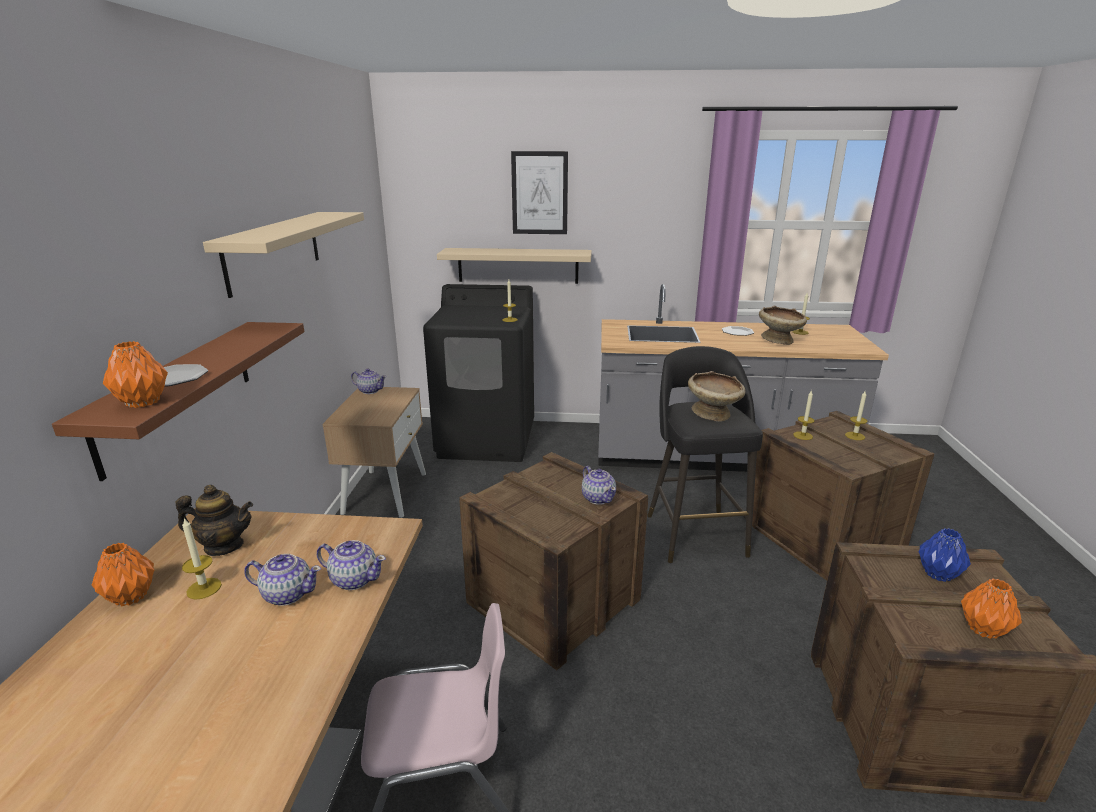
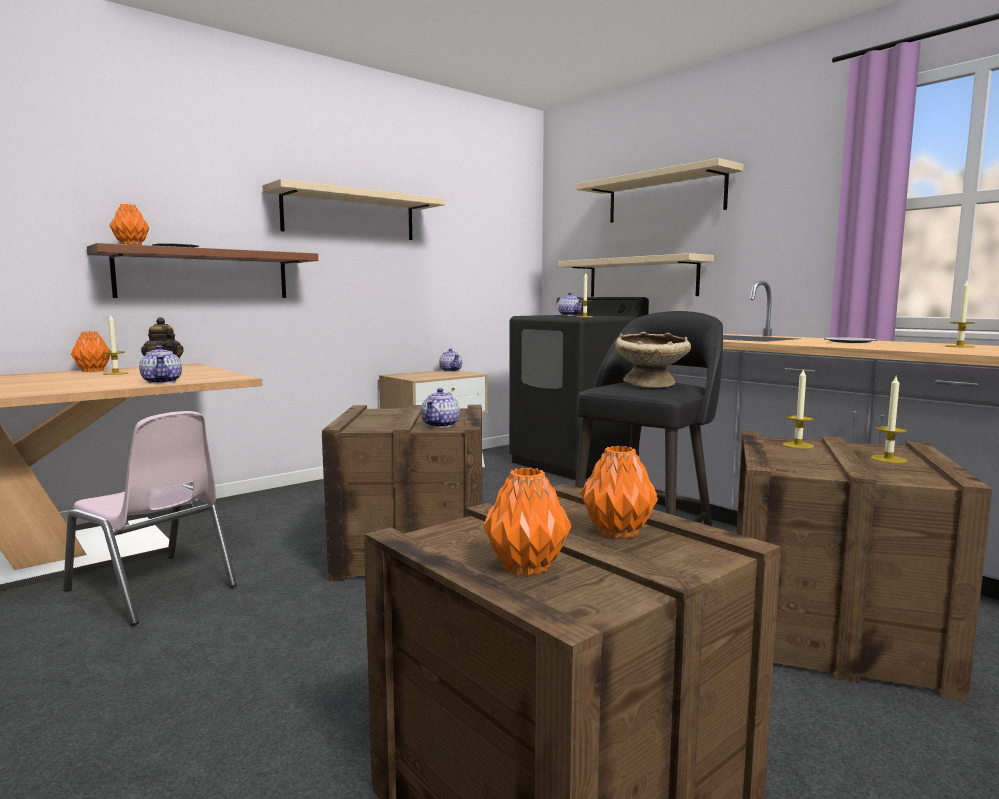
camera: 45 degrees right, 15 degrees down
teapot [244,554,321,606] -> teapot moved to [556,293,583,316]
picture [511,151,568,234] -> beige shelf [576,158,744,223]
beige bowl [759,306,807,345] -> none
blue vase [918,528,971,582] -> orange vase [580,446,658,538]

